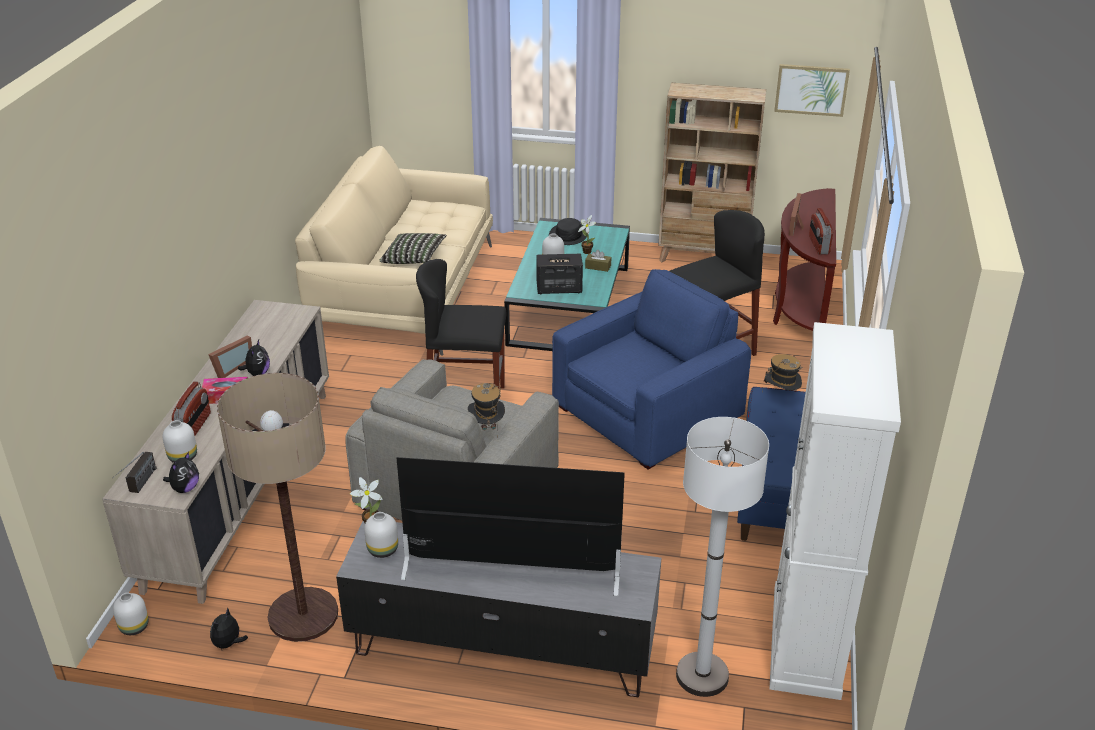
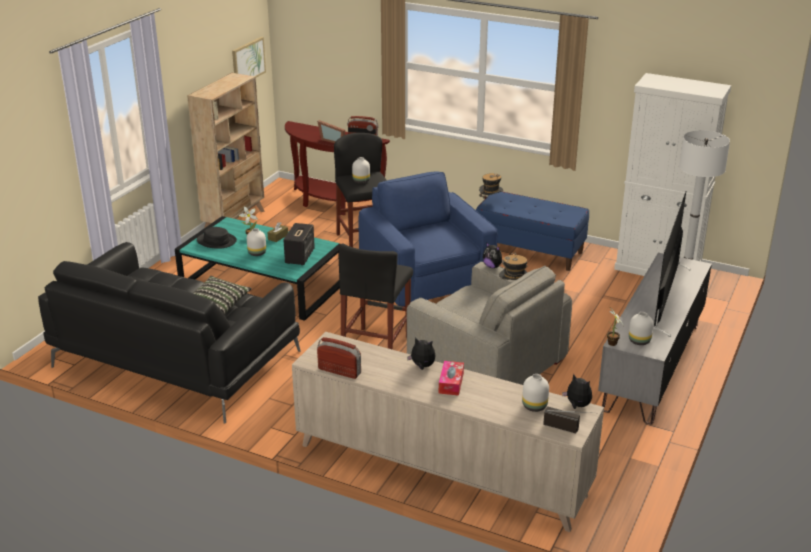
camera: 75 degrees left, 5 degrees down
white vase [113,593,149,635] -> white vase moved to [352,157,370,184]
radio [172,381,211,435] -> radio moved to [317,337,361,379]
picture frame [208,336,252,378] -> none
plush toy [210,607,248,650] -> plush toy moved to [483,242,502,268]
floor lamp [217,373,338,642] -> none
beige sofa [295,146,493,356] -> black sofa [38,242,301,423]

